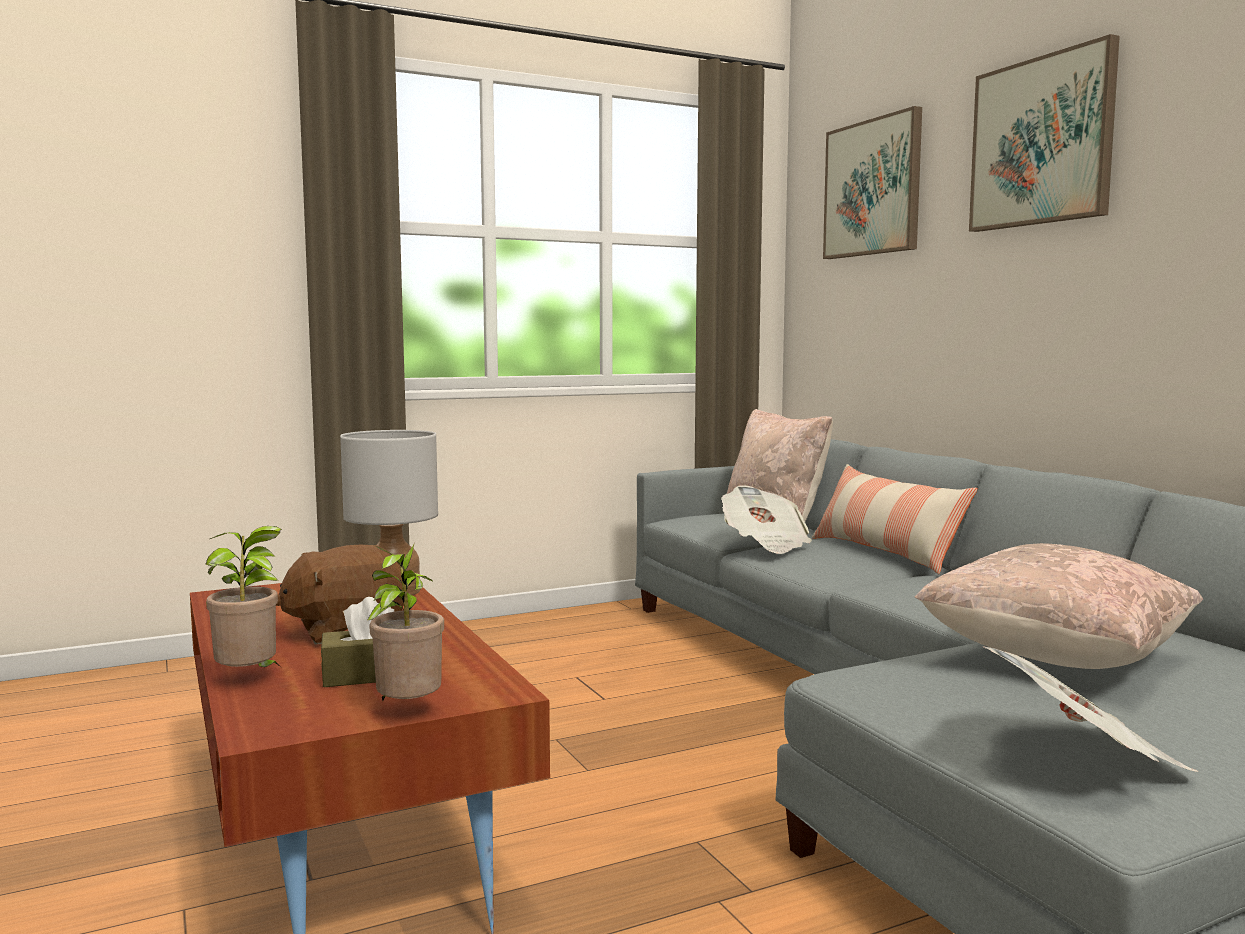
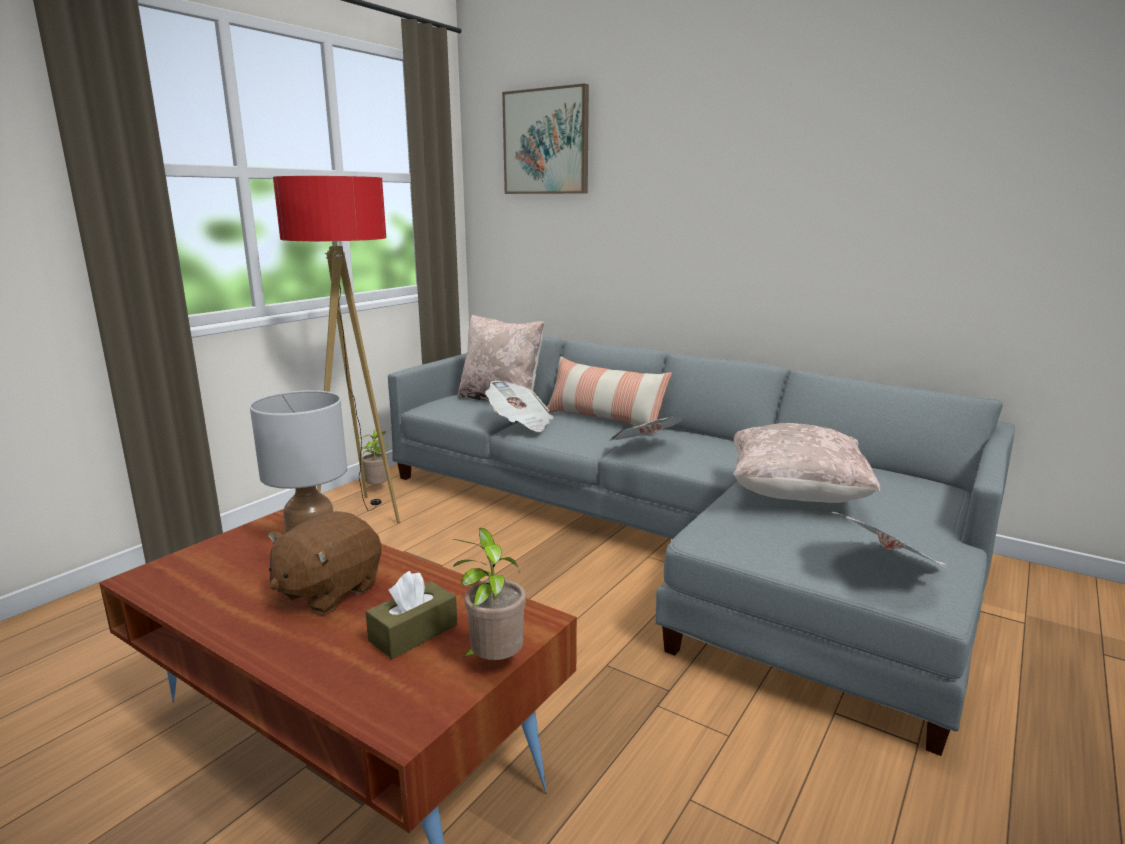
camera: 30 degrees left, 10 degrees up
potted plant [205,526,282,668] -> potted plant moved to [360,430,388,484]
picture [969,34,1120,232] -> none
none -> floor lamp [273,176,400,523]
none -> newspaper [610,416,685,440]

